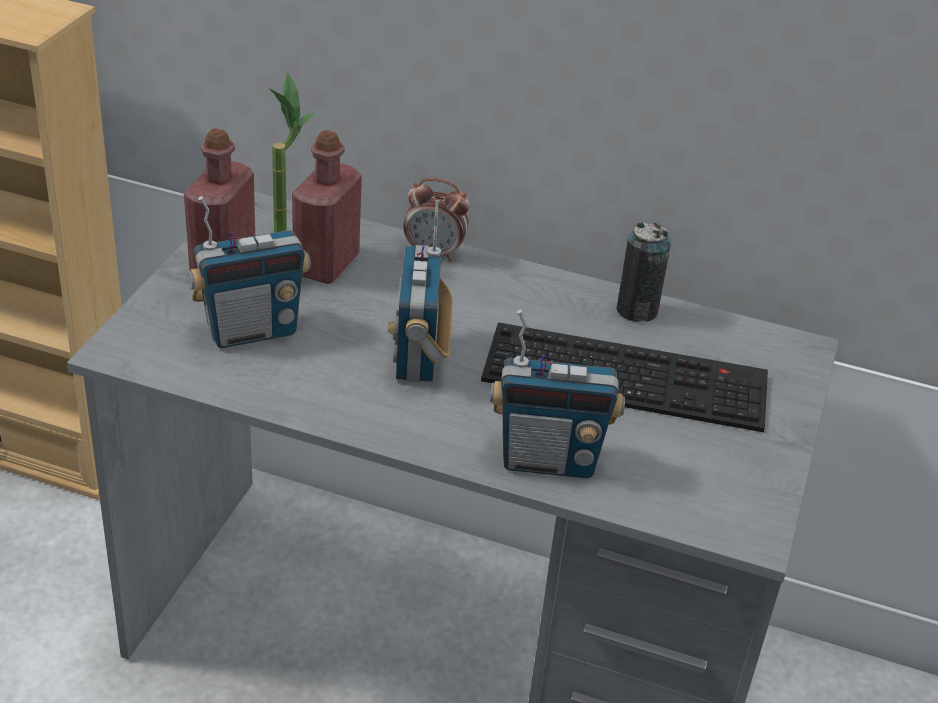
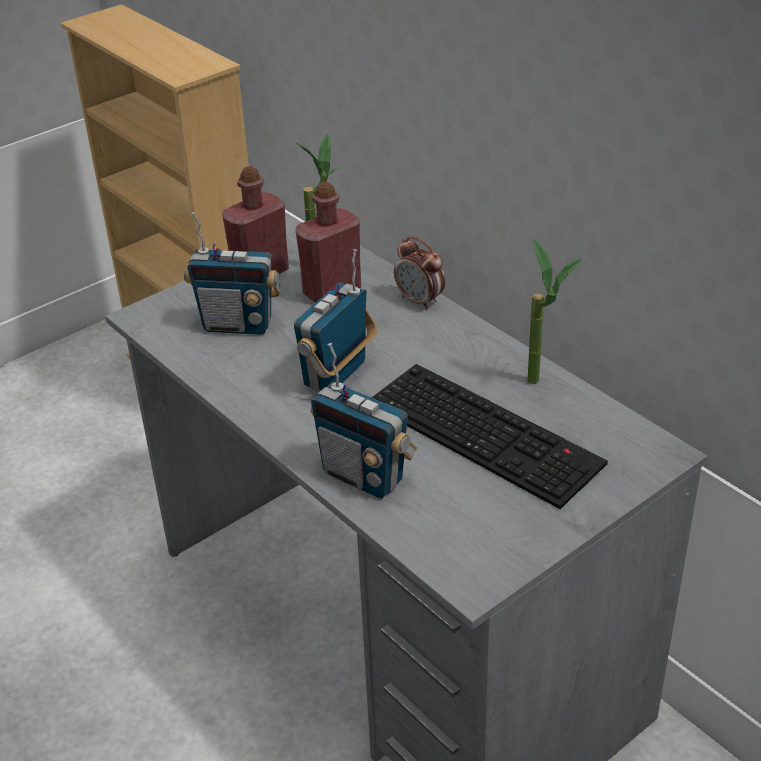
camera: 35 degrees right, 0 degrees up
can [617,222,671,322] -> potted plant [527,239,582,384]

